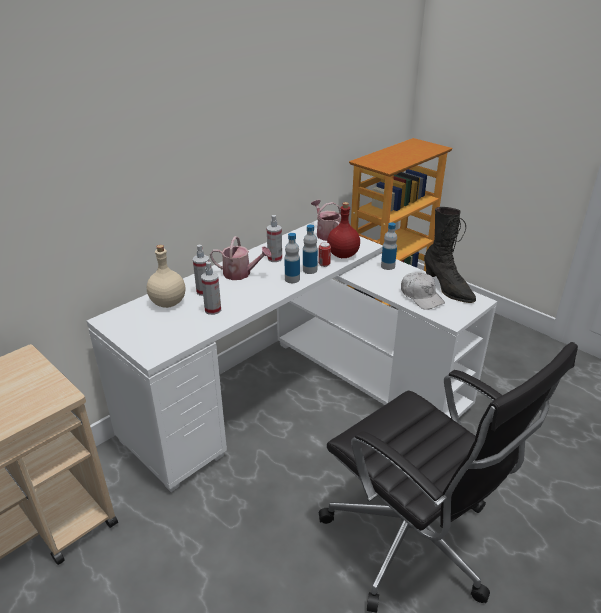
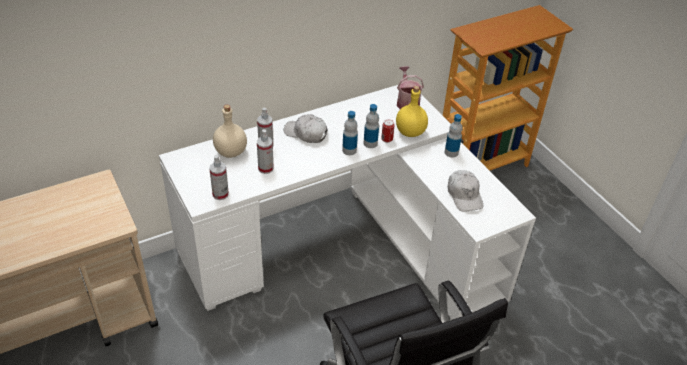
camera: 15 degrees right, 10 degrees up
watering can [210,236,271,280] -> white cap [284,114,327,143]
spray bottle [267,215,282,262] -> spray bottle moved to [209,155,229,200]
red bottle [327,202,360,258] -> yellow bottle [396,86,428,137]
black boot [424,207,476,303] -> none

